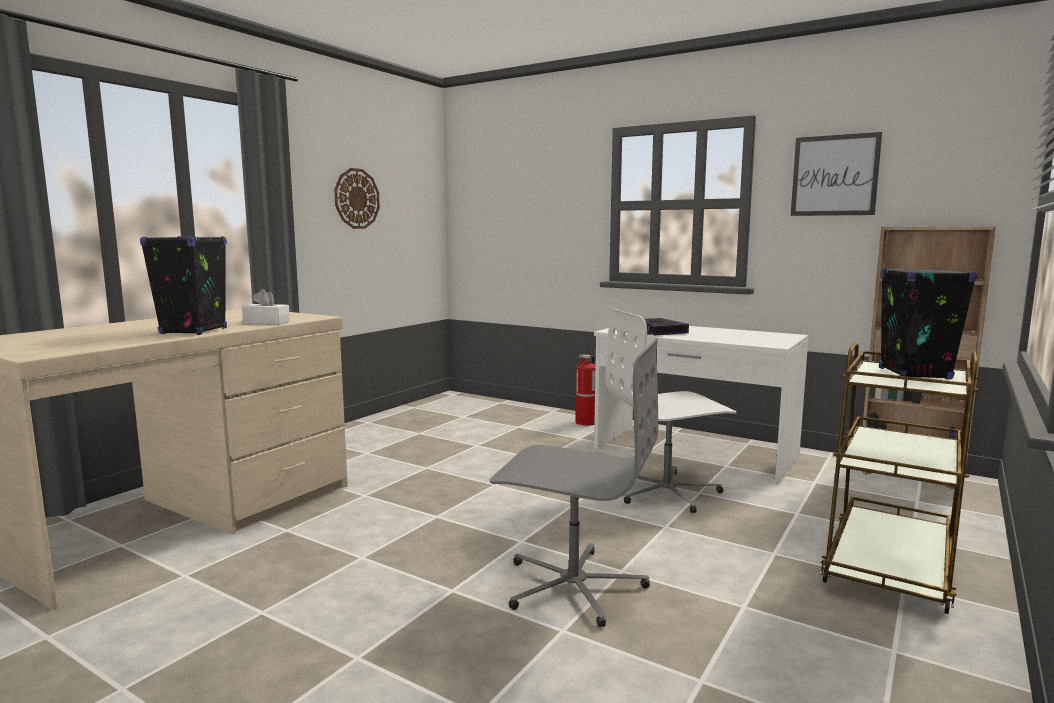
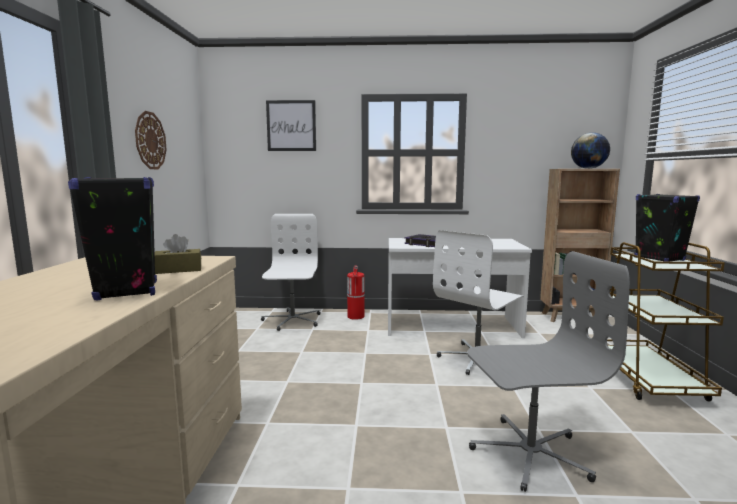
camera: 30 degrees left, 0 degrees up
white tissue box [242,289,290,324] -> brown tissue box [155,234,201,274]
picture [791,132,882,216] -> picture moved to [266,100,316,151]
none -> white office chair [261,214,321,331]
none -> globe [571,133,610,169]

